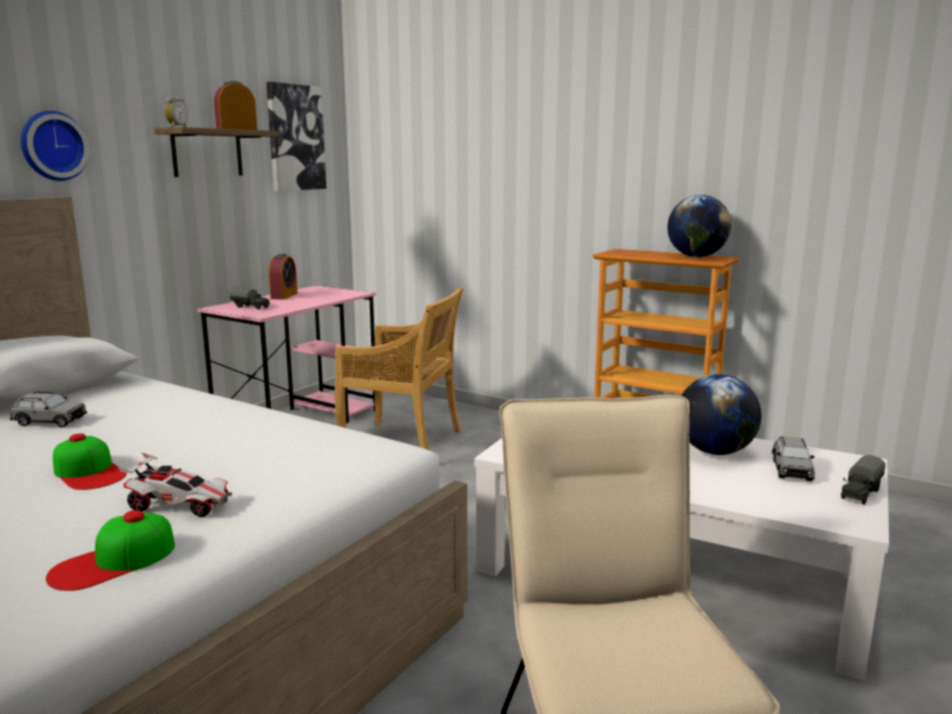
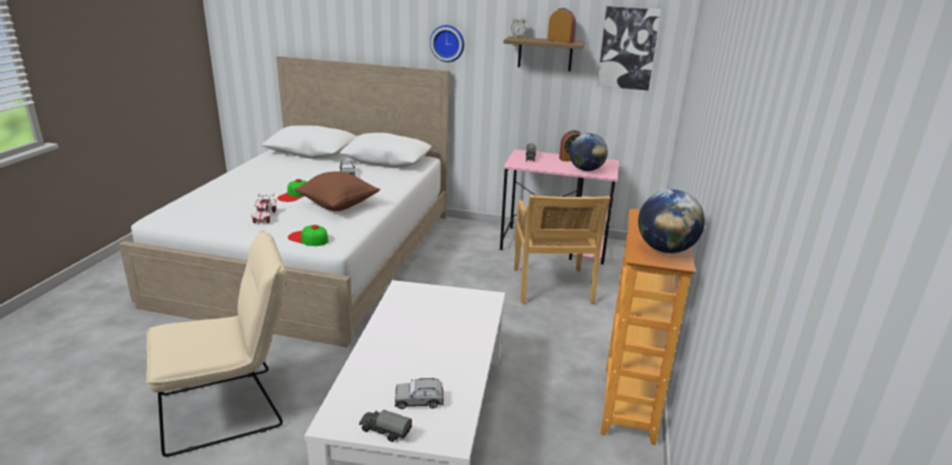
camera: 70 degrees right, 10 degrees up
cap [46,510,175,591] -> cap moved to [288,225,328,246]
globe [681,374,762,455] -> globe moved to [569,133,608,171]
none -> brown pillow [295,171,380,211]

